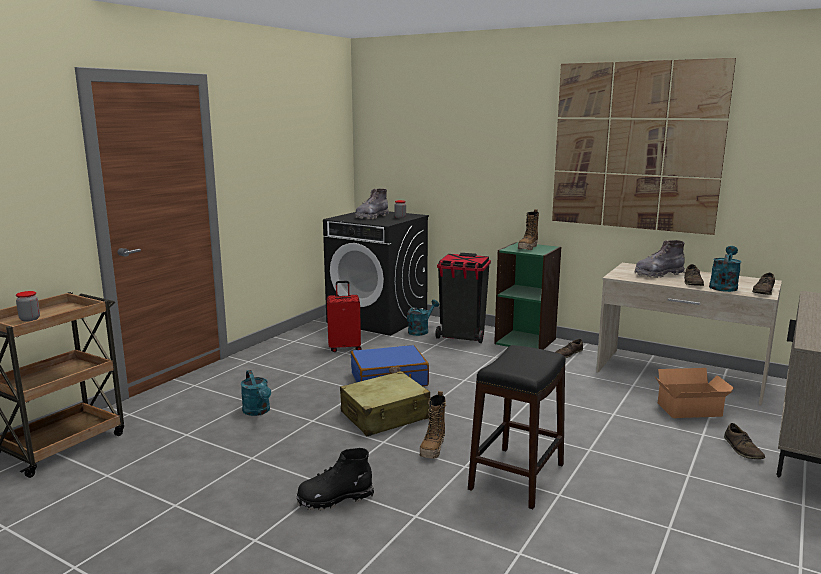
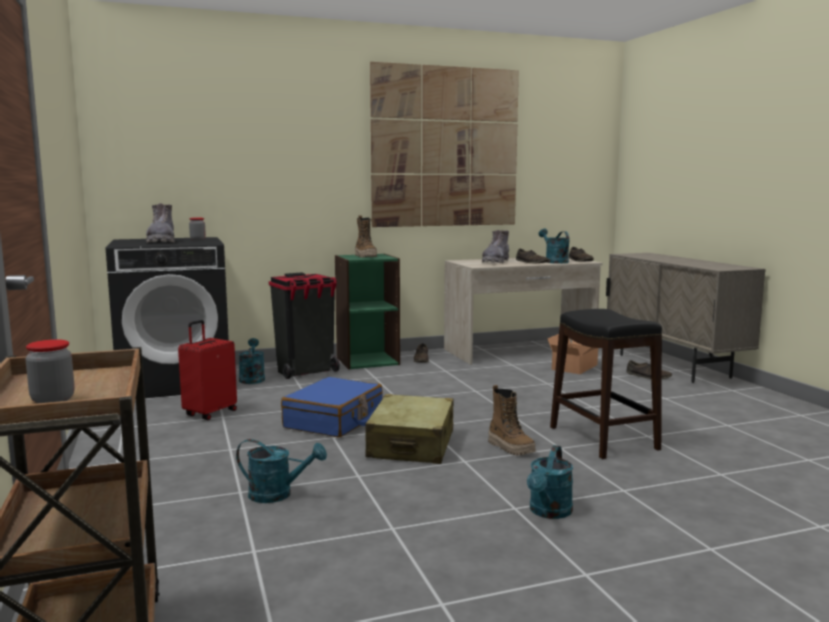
camera: 50 degrees left, 5 degrees down
black boot [297,448,374,511] -> turquoise watering can [527,445,573,519]

